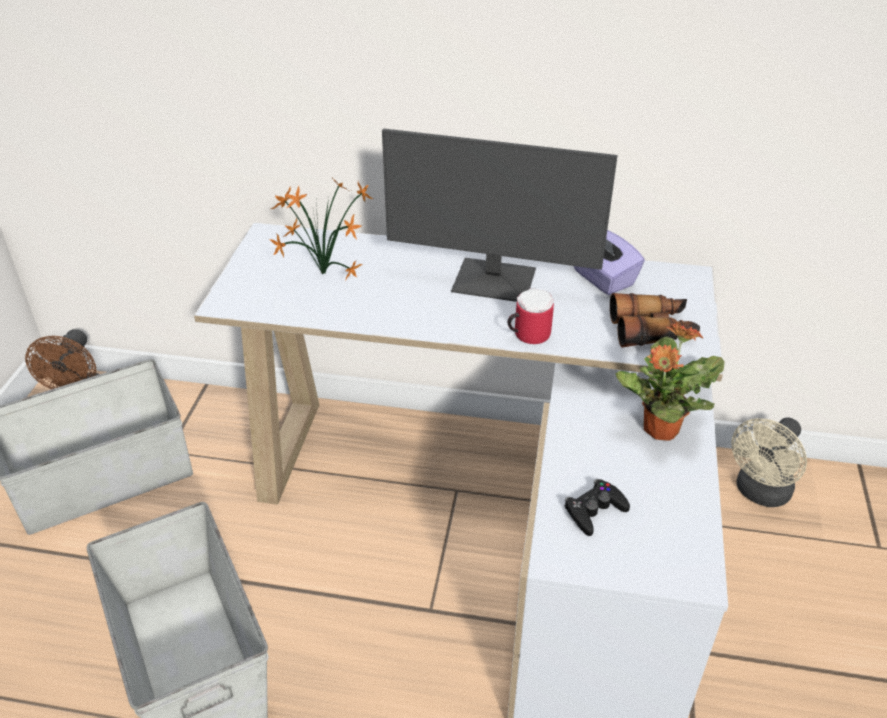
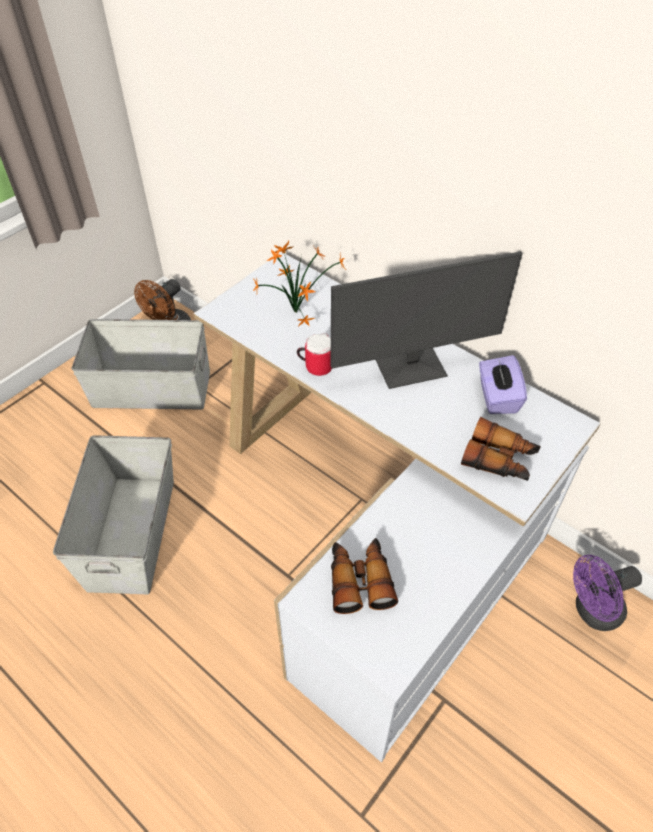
camera: 30 degrees right, 10 degrees up
monitor [382,128,618,302] -> monitor turned 60 degrees counterclockwise [331,251,522,389]
mug [508,288,554,344] -> mug moved to [297,333,332,376]
black game controller [564,479,630,536] -> binoculars [331,538,398,614]
potted plant [616,322,725,441] -> none
beige fan [731,417,807,507] -> purple fan [573,555,642,631]

